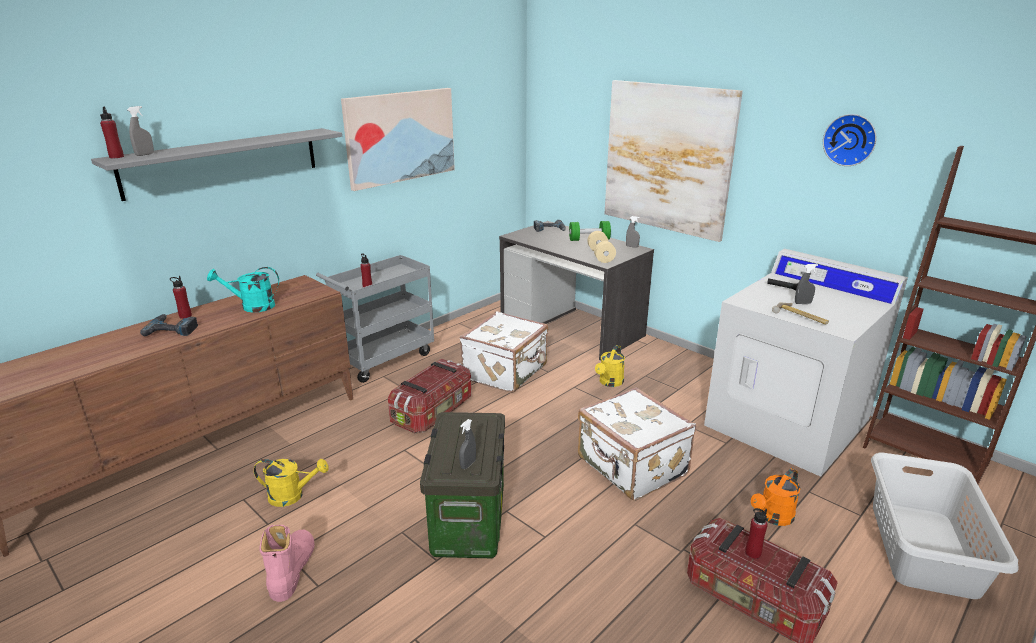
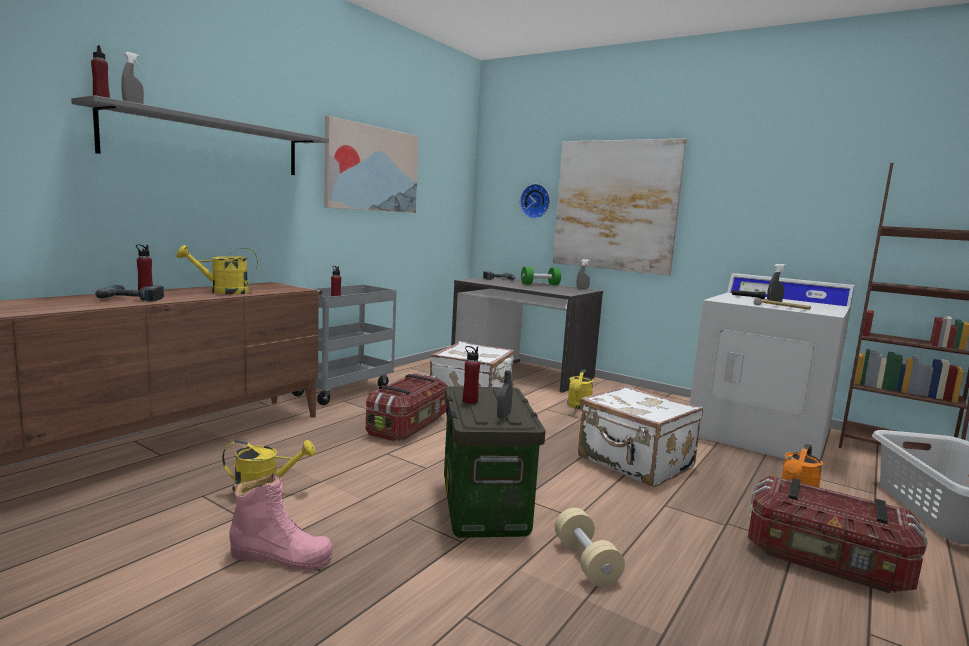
camera: 10 degrees left, 15 degrees down
turquoise watering can [207,267,279,312] -> yellow watering can [177,245,258,295]
pink boot [259,525,314,602] -> pink boot turned 105 degrees clockwise [230,473,333,570]
beige dumbbell [587,231,616,263] -> beige dumbbell moved to [555,508,625,587]
red bottle [745,508,768,559] -> red bottle moved to [463,346,480,404]
wall clock [823,114,877,166] -> wall clock moved to [520,184,550,219]

